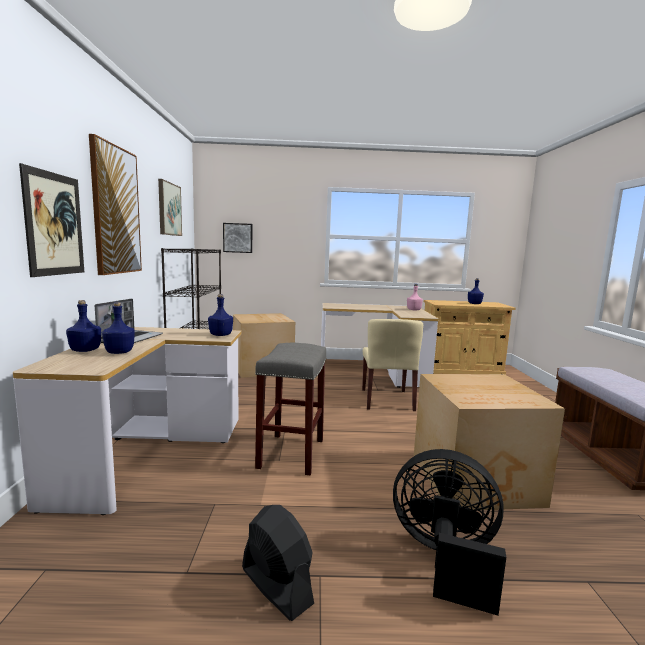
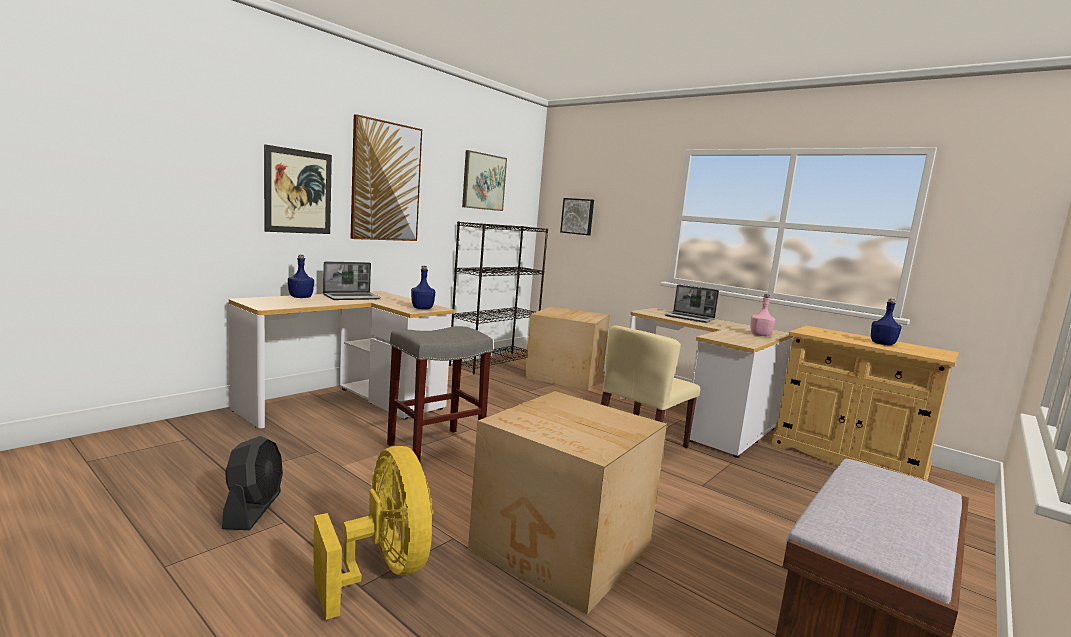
camera: 40 degrees right, 0 degrees up
blue bottle [102,302,135,354] -> none
black fan [393,449,506,616] -> yellow fan [313,446,433,620]
none -> laptop [665,284,719,323]

